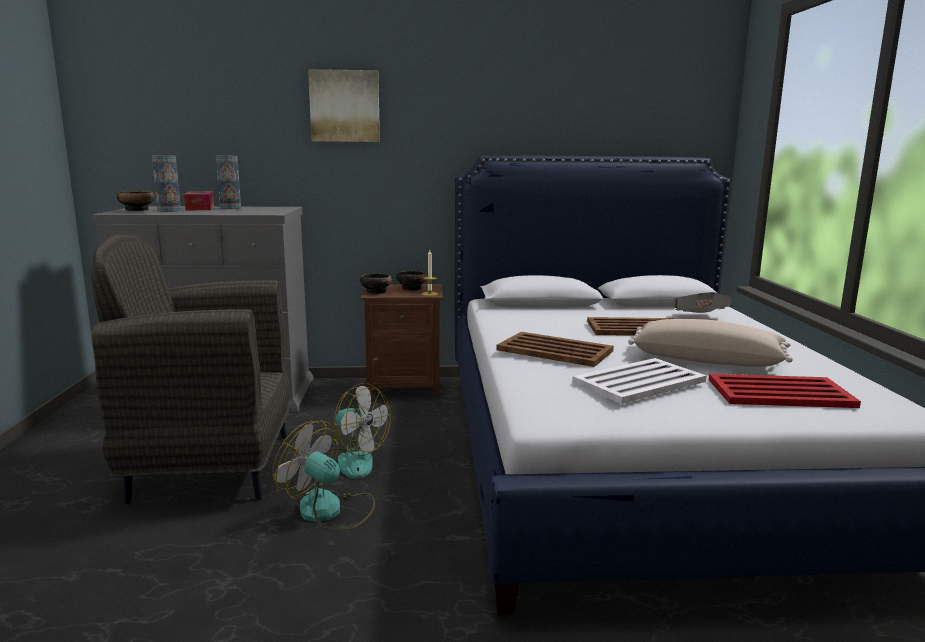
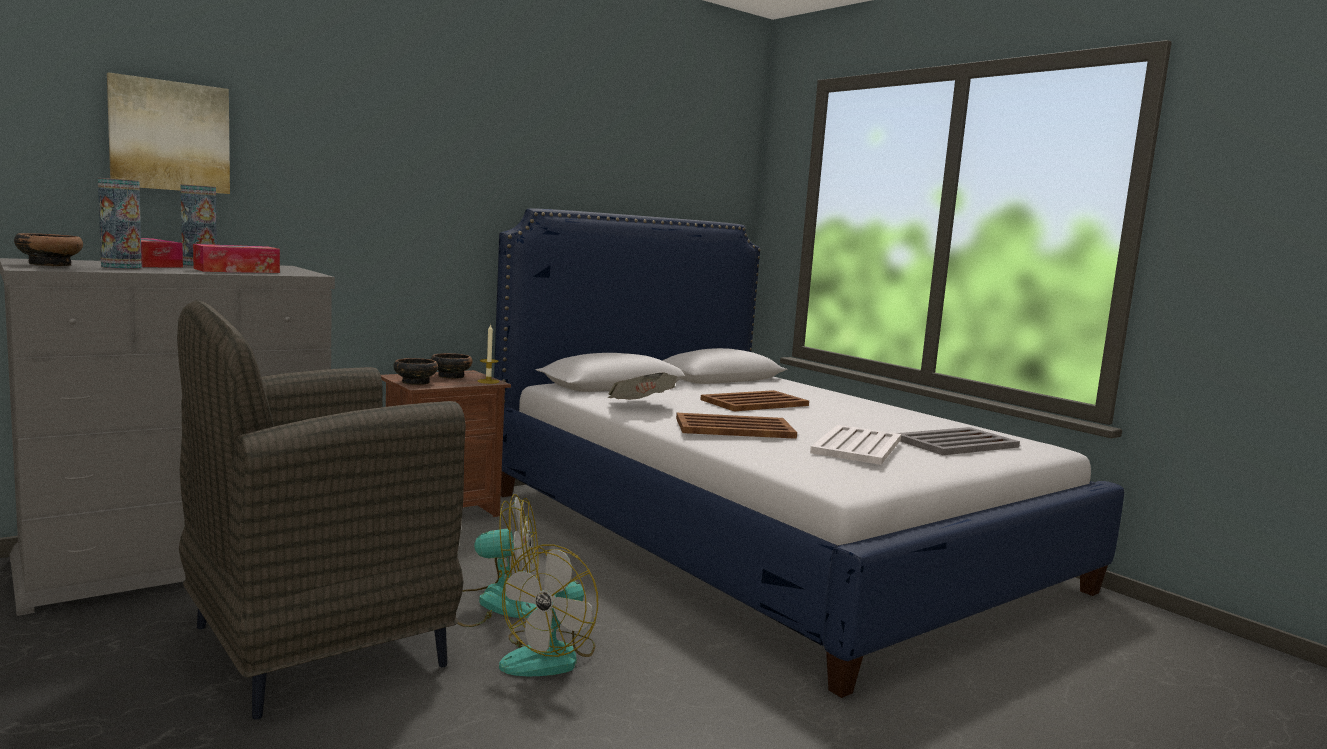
camera: 35 degrees left, 5 degrees down
fan [272,420,375,530] -> fan turned 60 degrees counterclockwise [499,545,598,676]
picture [308,69,380,142] -> picture moved to [107,72,230,194]
beige pillow [628,319,793,367] -> none
newspaper [674,292,732,313] -> newspaper moved to [608,373,678,400]
red tray [709,374,861,408] -> grey tray [897,427,1020,455]
none -> tissue box [193,244,280,273]

